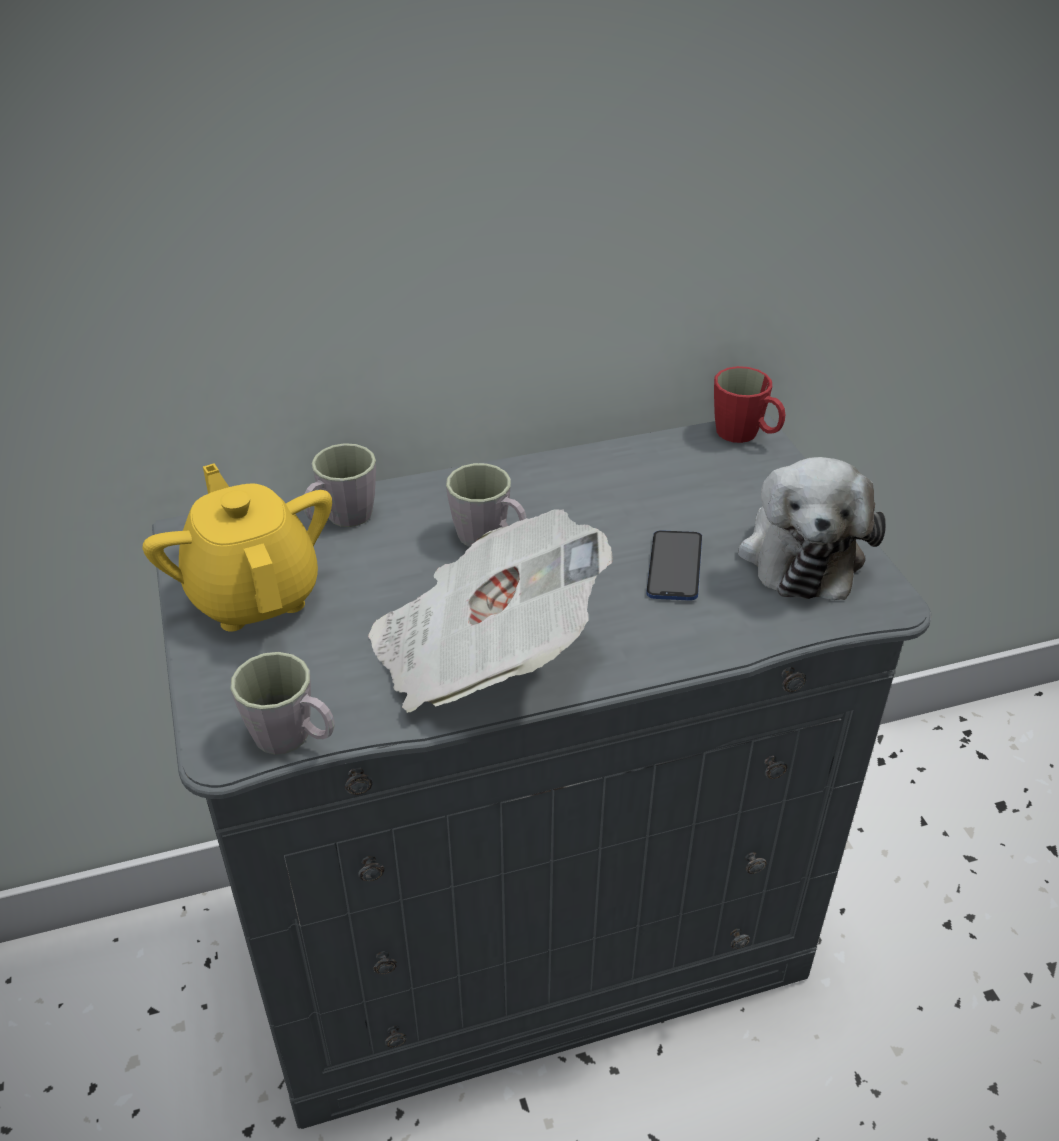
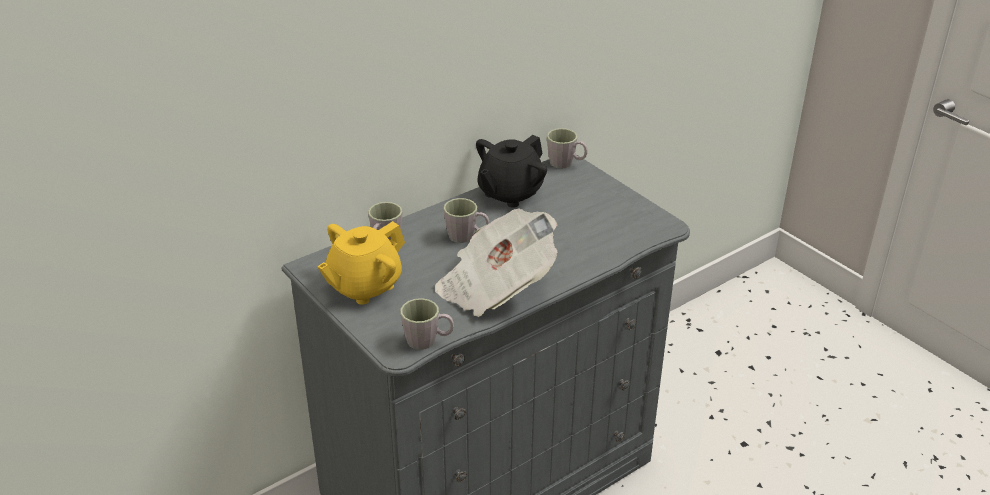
camera: 20 degrees left, 5 degrees down
yellow teapot [143,463,332,632] -> yellow teapot turned 90 degrees counterclockwise [317,221,405,305]
phone [647,530,702,601] -> none
red mug [714,366,785,443] -> grey mug [547,128,587,169]
plush toy [738,457,886,600] -> none
none -> black teapot [476,135,547,208]

